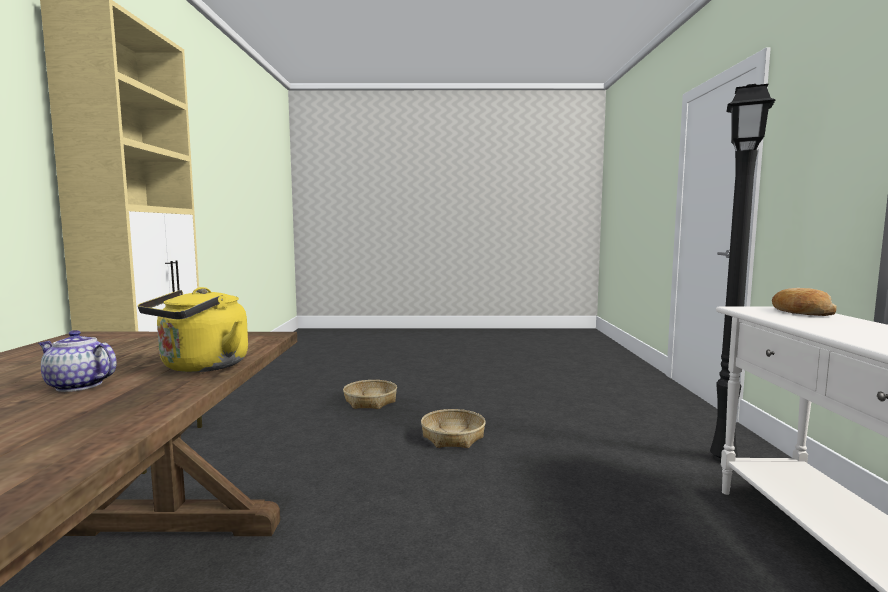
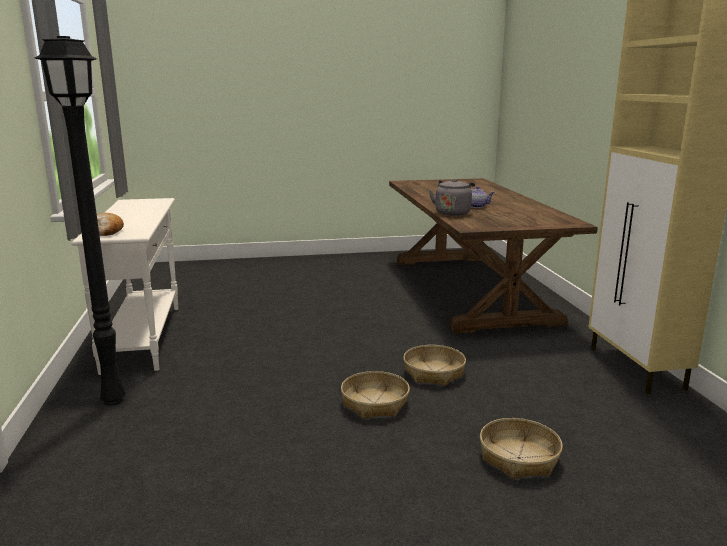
camera: 170 degrees right, 10 degrees up
yellow kettle [138,287,248,372] -> grey kettle [429,179,475,216]
none -> basket [403,345,466,386]

